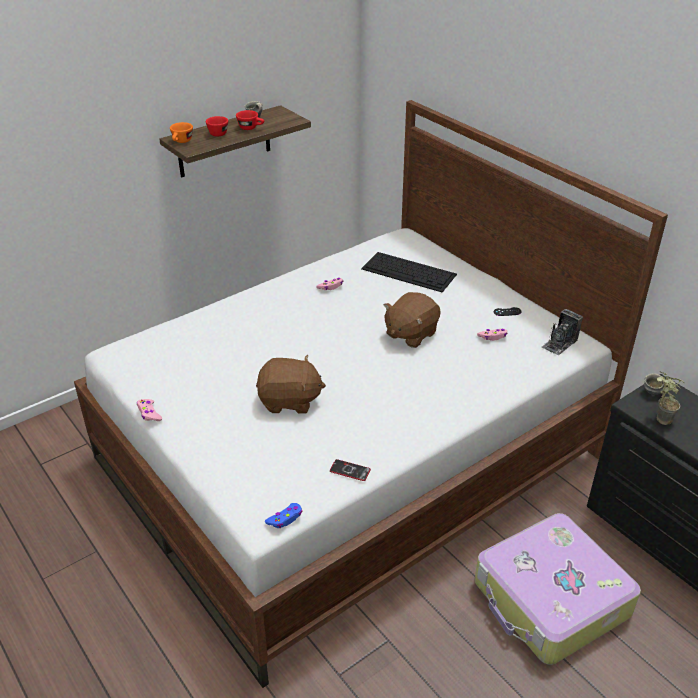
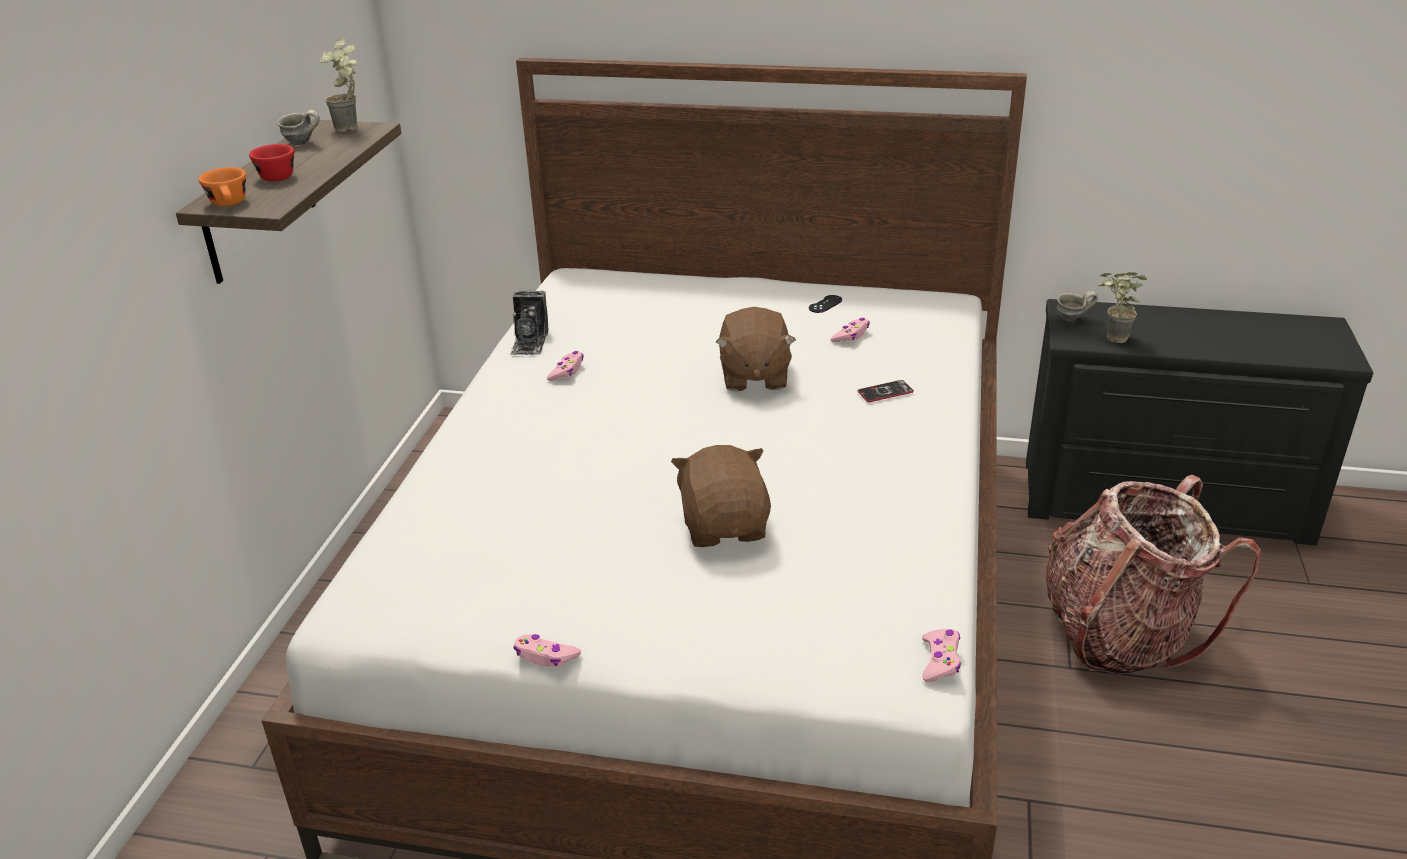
camera: 40 degrees left, 5 degrees down
red cup [236,110,264,130] -> none
brown plush toy [256,355,326,414] -> brown plush toy turned 60 degrees counterclockwise [671,445,771,547]
blue game controller [265,503,303,528] -> pink game controller [922,629,961,682]
phone [330,459,371,481] -> phone moved to [857,380,914,402]
keyboard [361,252,457,292] -> none
suitcase [475,513,641,665] -> backpack [1046,475,1261,676]
camera [541,309,583,355] -> camera moved to [510,290,549,355]
none -> potted plant [320,38,357,132]

